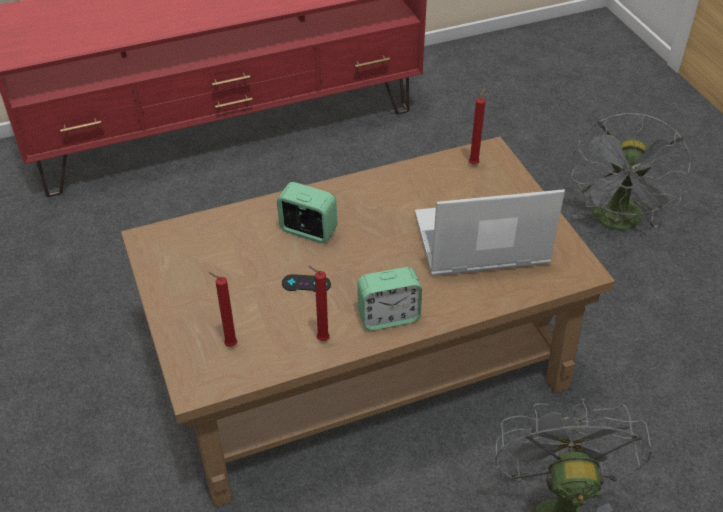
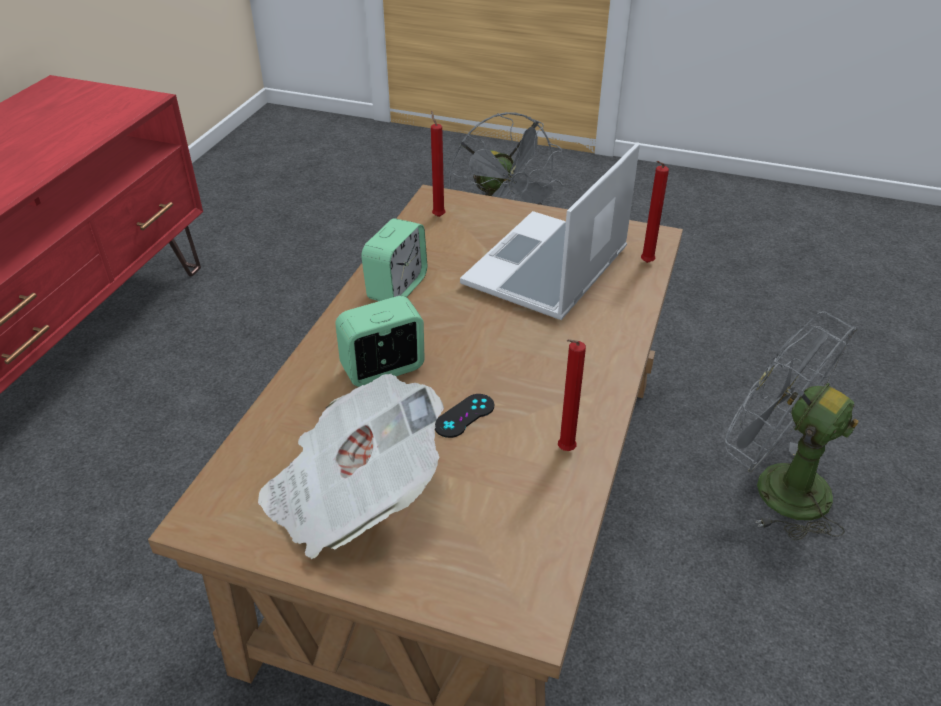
camera: 50 degrees left, 5 degrees down
red candle [208,272,237,347] -> red candle moved to [641,161,669,263]
alarm clock [357,267,422,331] -> alarm clock moved to [361,218,427,301]
none -> newspaper [258,374,444,559]

